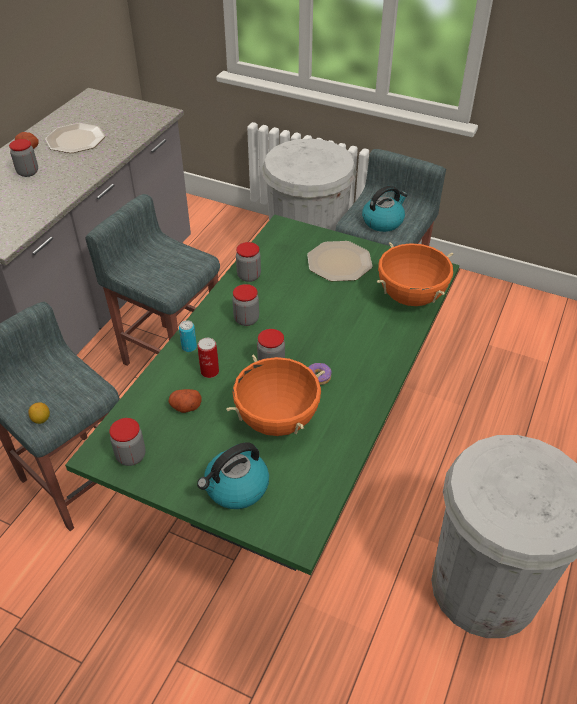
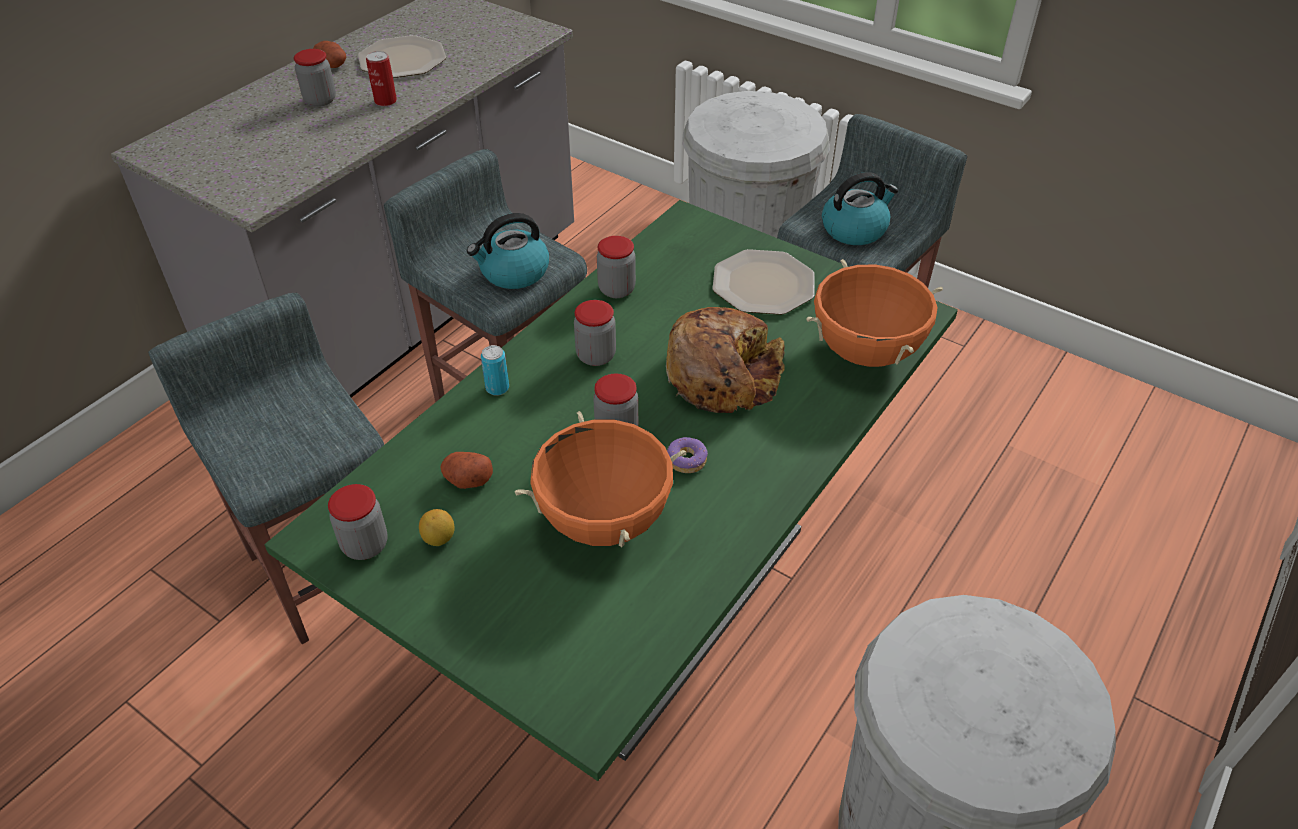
camera: 10 degrees right, 0 degrees up
lemon [28,402,50,424] -> lemon moved to [419,509,455,546]
kettle [197,442,269,509] -> kettle moved to [467,213,549,289]
can [198,338,219,378] -> can moved to [366,51,397,106]
none -> bread [666,307,785,413]

